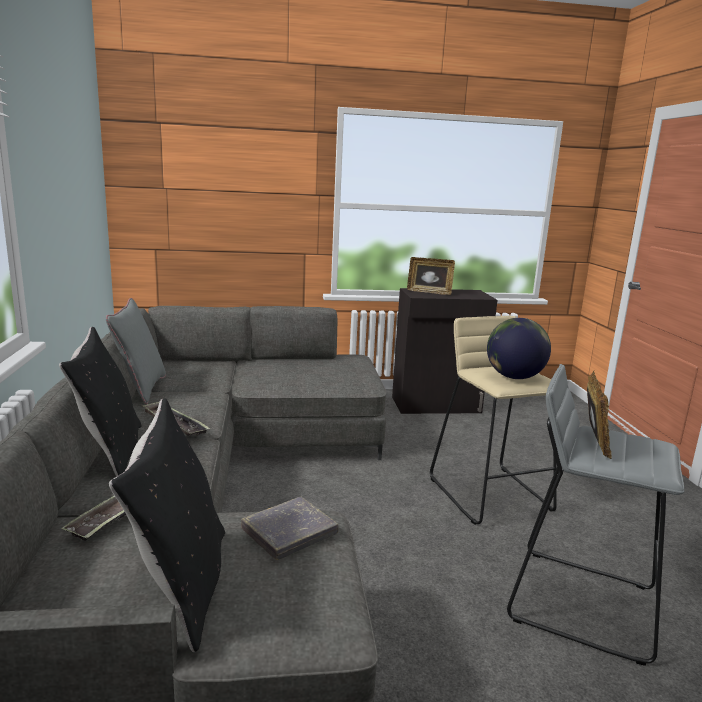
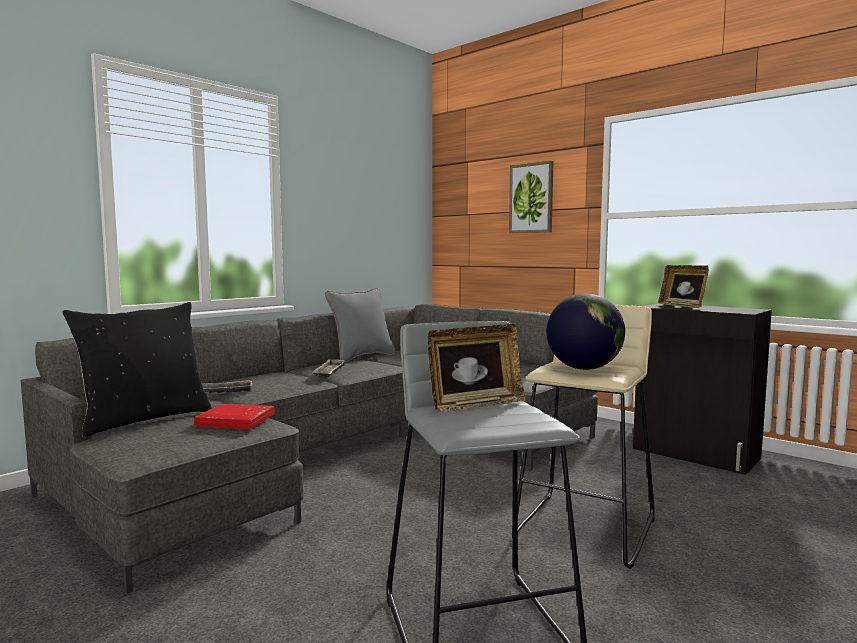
camera: 50 degrees right, 10 degrees down
black pillow [59,327,141,477] -> none
grey book [241,497,338,560] -> red book [194,404,275,429]
none -> picture [509,161,554,233]

